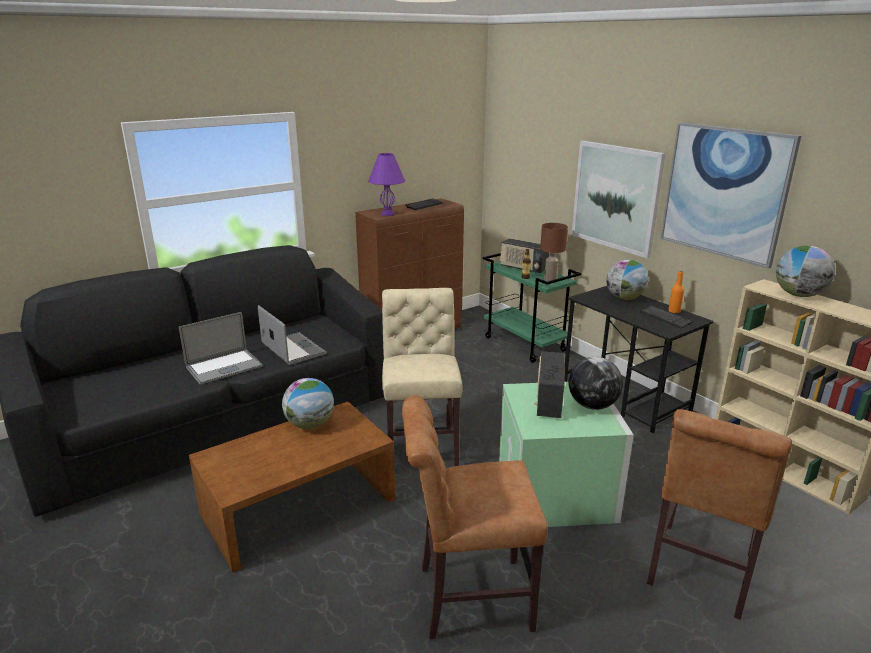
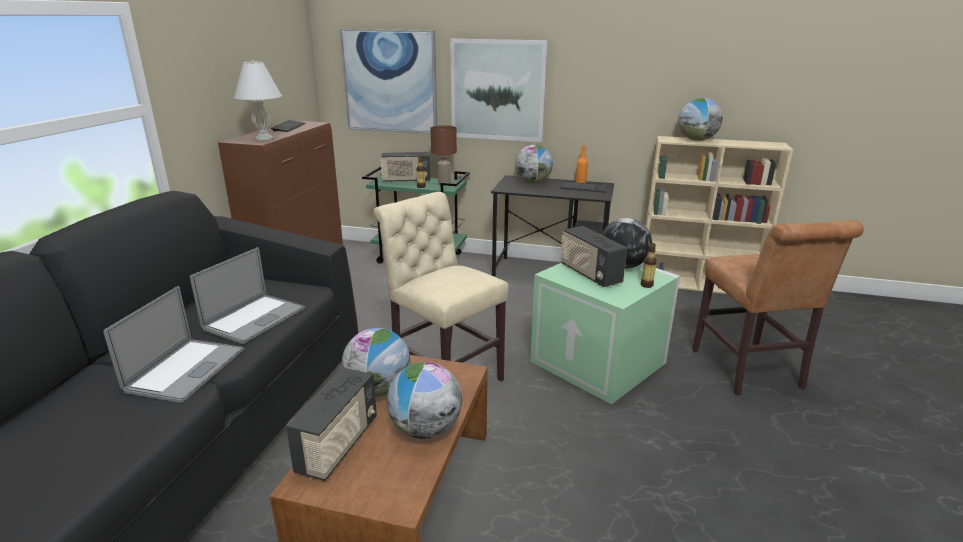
camera: 40 degrees left, 0 degrees up
laptop [258,305,327,365] -> laptop turned 105 degrees clockwise [190,247,305,344]
purple table lamp [368,153,405,216] -> white table lamp [233,60,282,141]
brown chair [402,396,548,639] -> none
picture [660,122,801,269] -> picture moved to [340,29,437,134]
none -> radio [286,368,377,481]
none -> globe [387,362,462,439]
none -> bottle [641,243,657,288]

